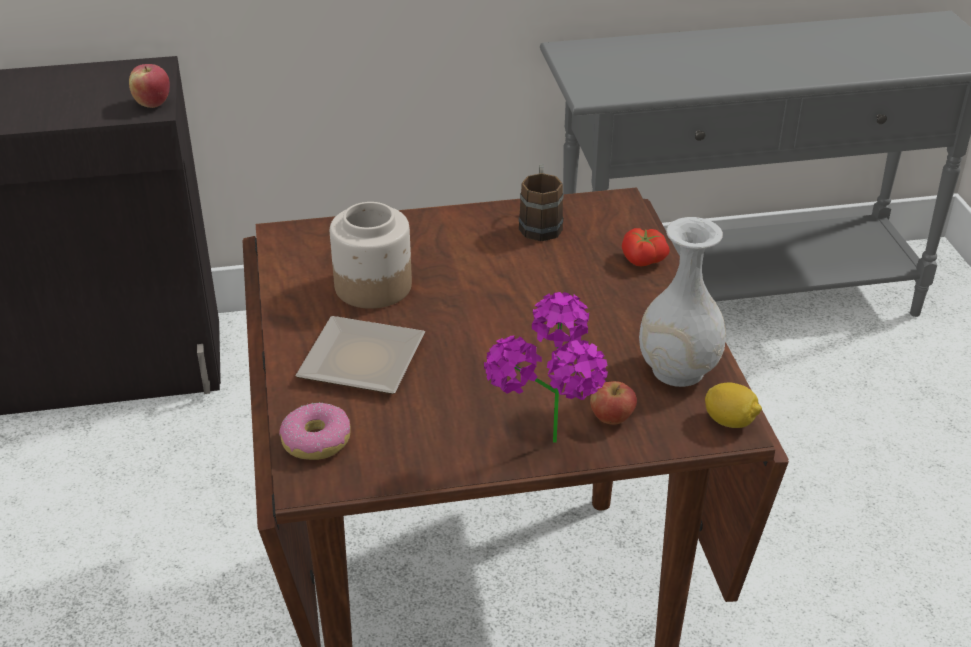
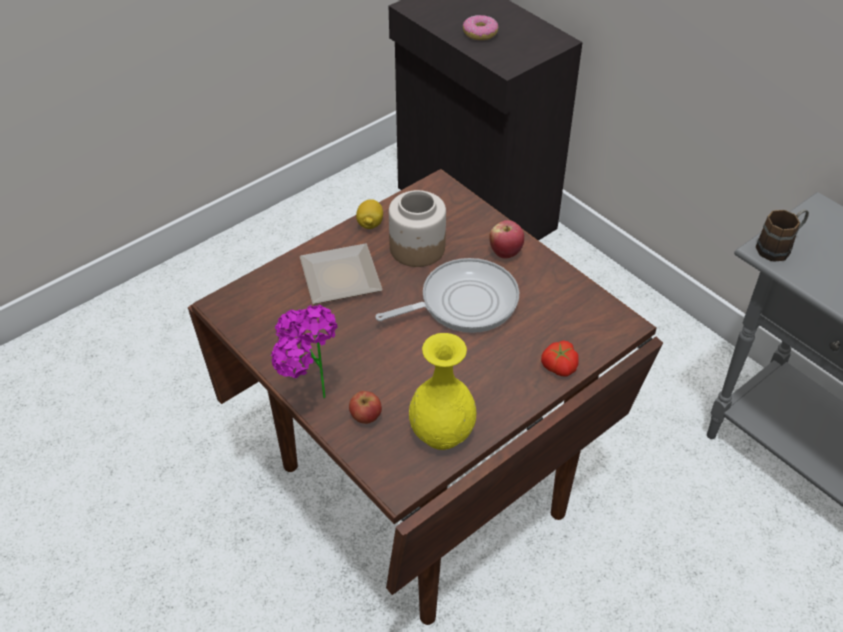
camera: 60 degrees right, 10 degrees up
apple [129,64,170,108] -> apple moved to [489,220,524,259]
donut [279,403,351,460] -> donut moved to [463,15,498,40]
brown mug [519,164,564,241] -> brown mug moved to [756,209,809,262]
white vase [639,217,726,387] -> yellow vase [409,333,476,450]
lemon [705,382,762,428] -> lemon moved to [356,199,383,229]
none -> frying pan [375,258,519,333]

